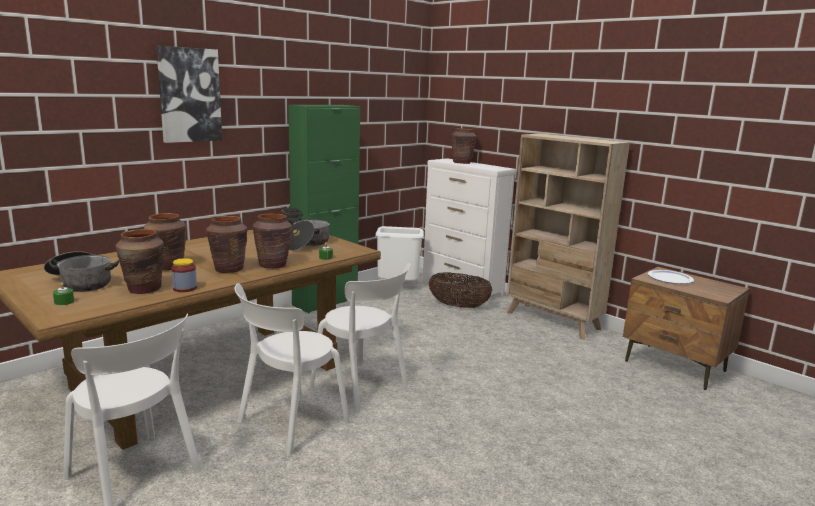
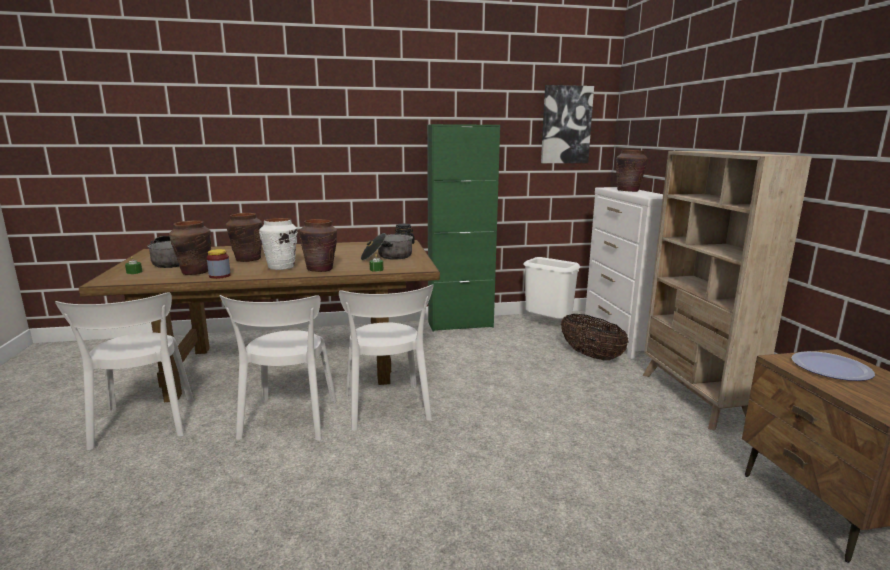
camera: 35 degrees right, 0 degrees up
picture [156,46,222,143] -> picture moved to [541,85,594,163]
brown vase [206,216,247,273] -> white vase [259,218,298,270]
white chair [235,283,350,456] -> white chair turned 75 degrees counterclockwise [219,295,337,440]

